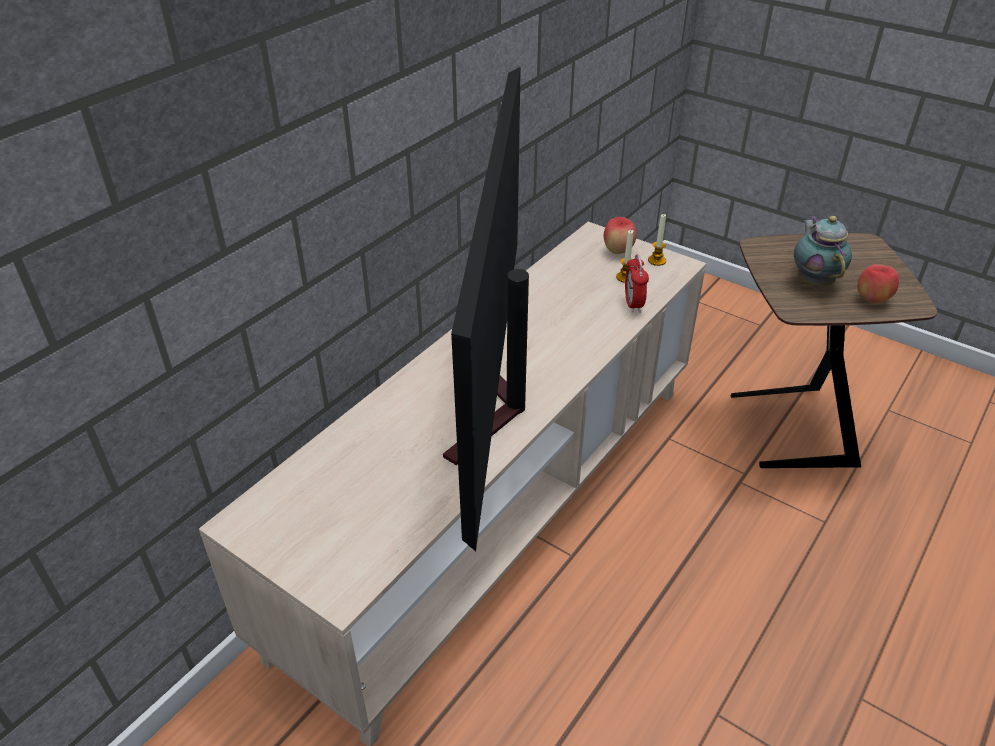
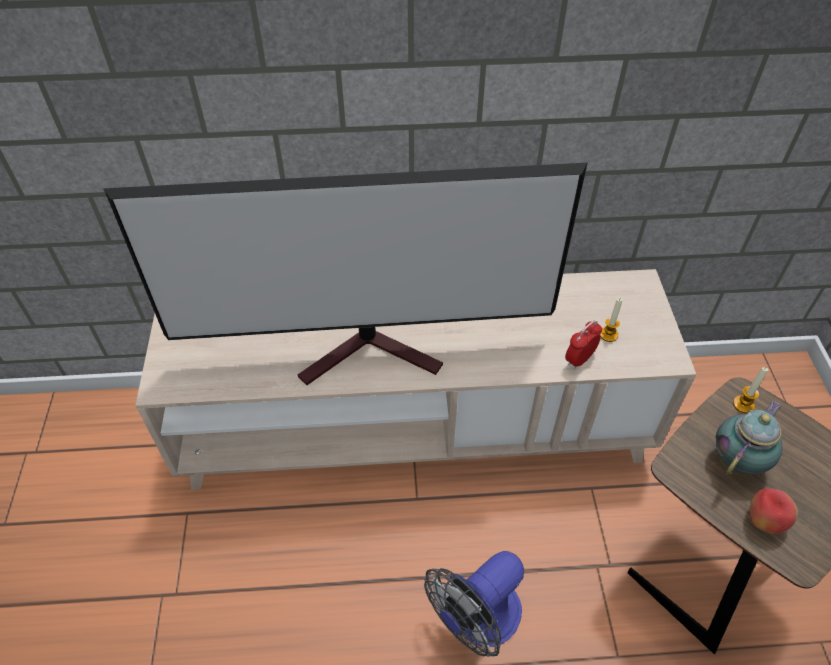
camera: 50 degrees right, 10 degrees up
television [443,67,529,551] -> television turned 150 degrees counterclockwise [103,162,588,385]
apple [604,217,637,254] -> none
candle [648,214,666,266] -> candle moved to [733,367,769,413]
none -> fan [424,551,524,657]

